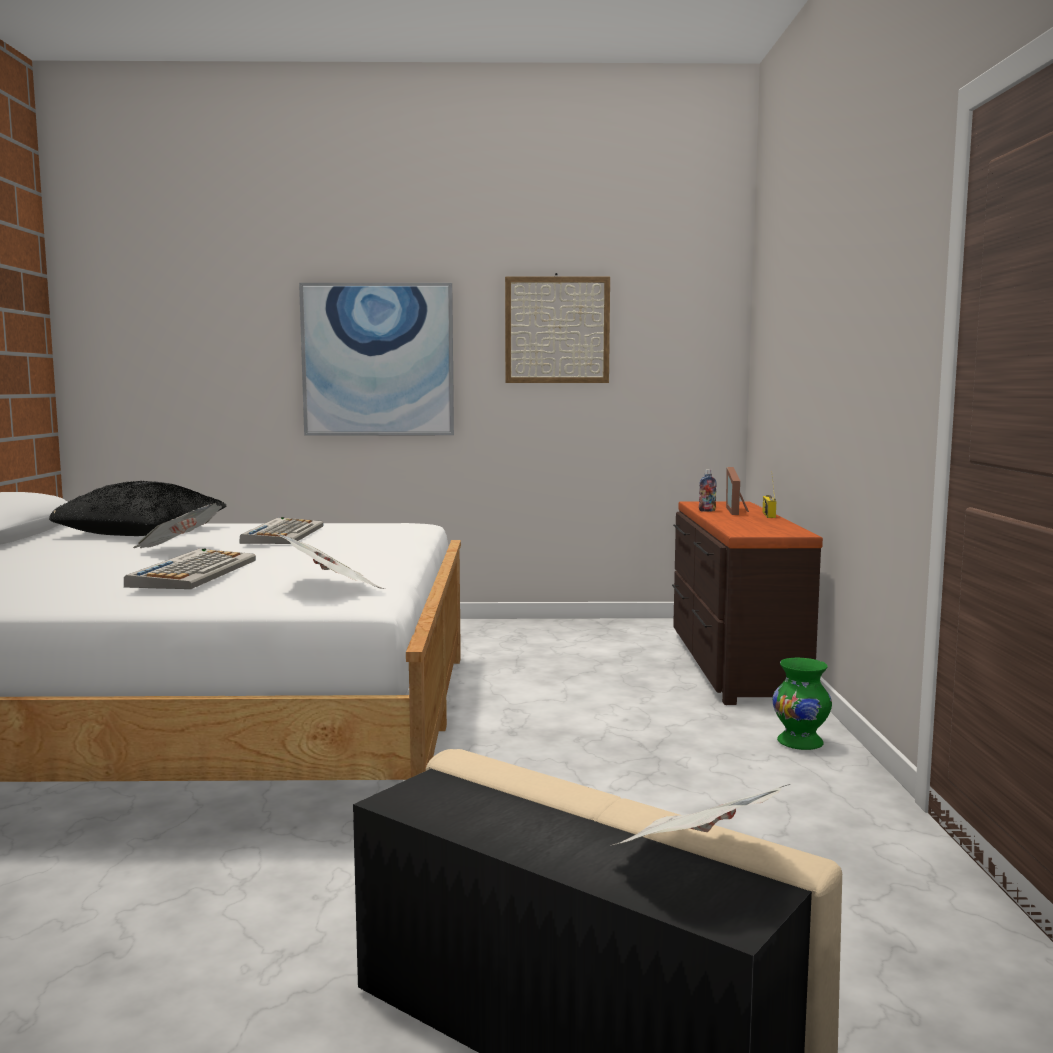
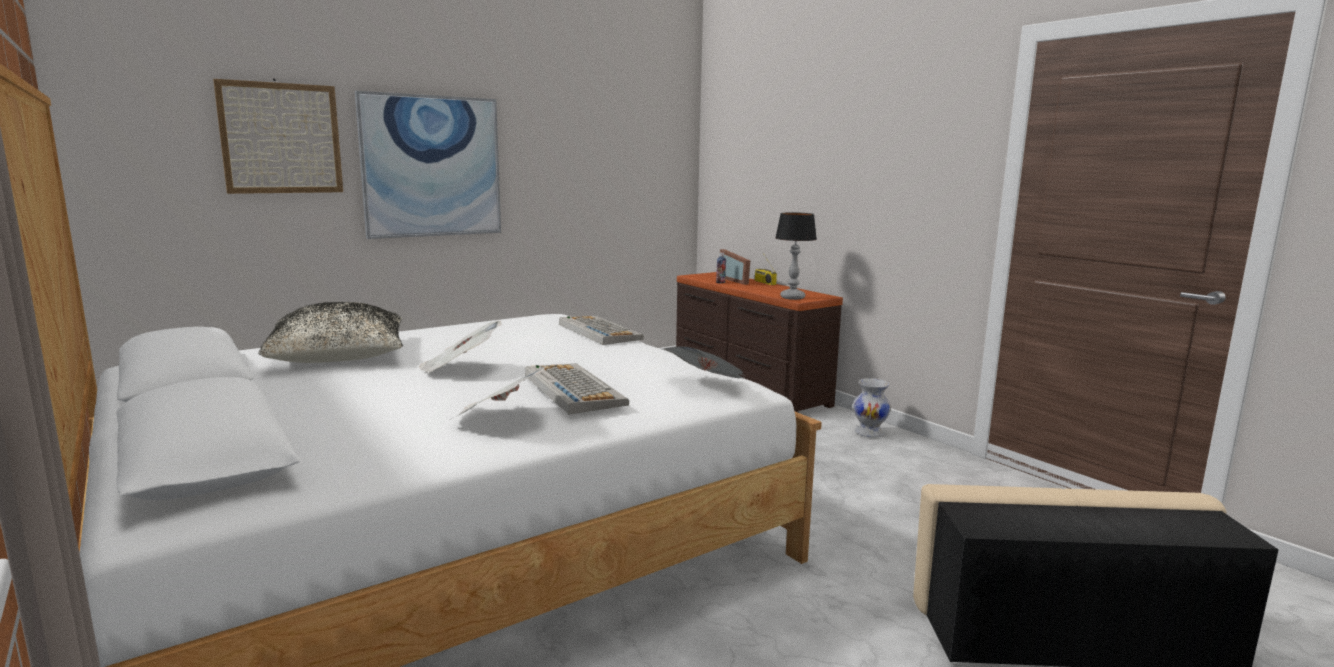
camera: 35 degrees left, 5 degrees up
black pillow [49,481,227,536] -> beige pillow [259,302,403,363]
keyboard [240,517,323,544] -> keyboard moved to [559,316,644,345]
picture [505,273,610,383] -> picture moved to [213,79,343,194]
newspaper [613,784,791,845] -> newspaper moved to [457,366,546,416]
green vase [772,658,832,750] -> white vase [853,378,891,437]
none -> table lamp [775,212,817,300]

